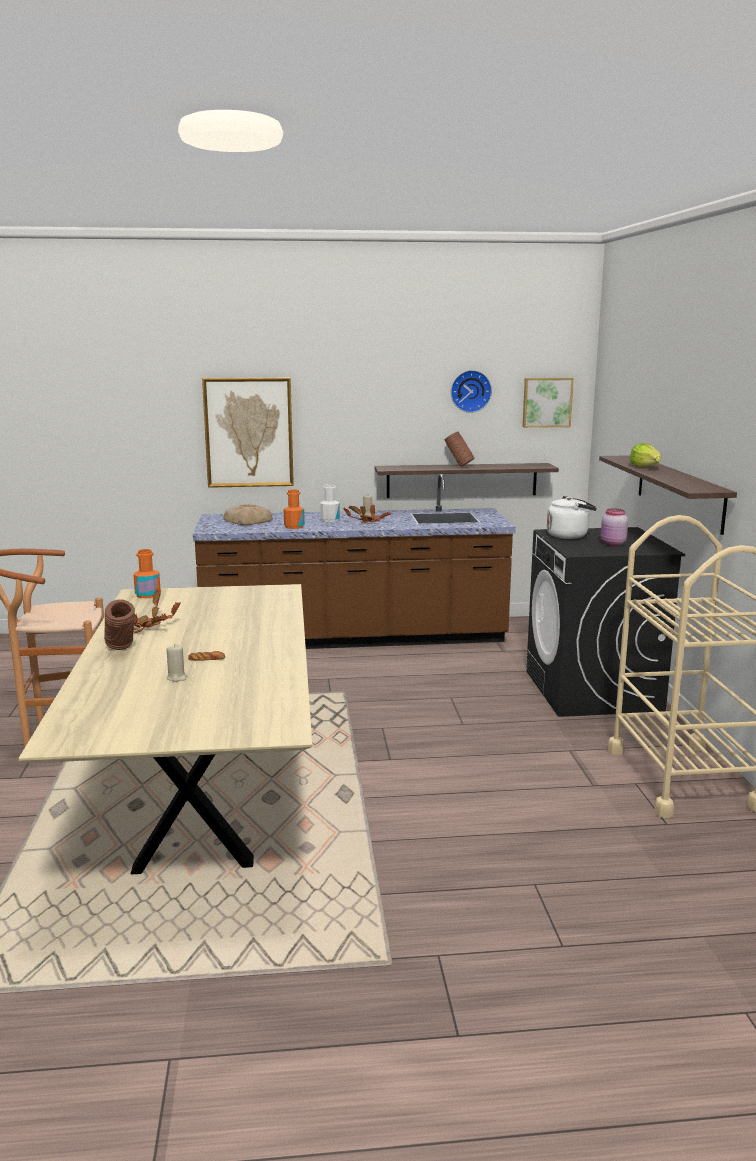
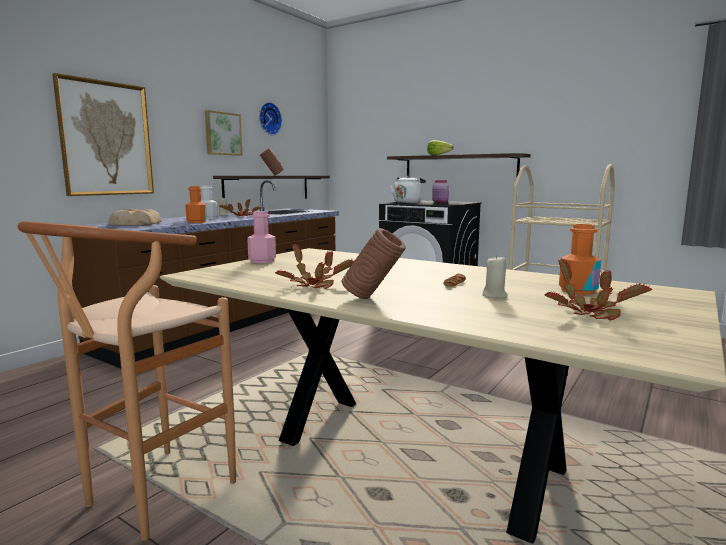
camera: 50 degrees left, 5 degrees down
orange bottle [133,549,161,598] -> orange bottle moved to [559,224,601,295]
picture [523,378,574,428] -> picture moved to [205,110,243,156]
none -> pink bottle [247,211,276,263]
none -> potted plant [545,259,652,321]

